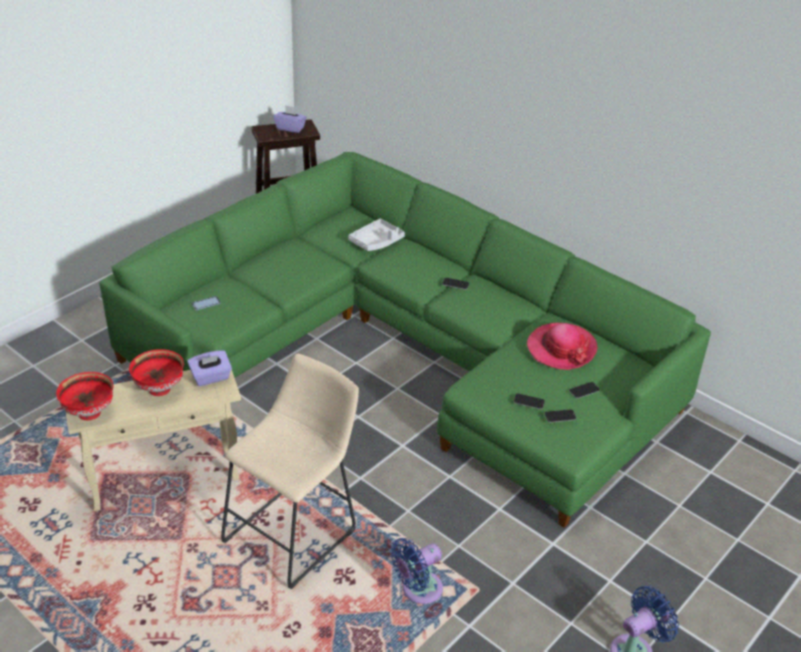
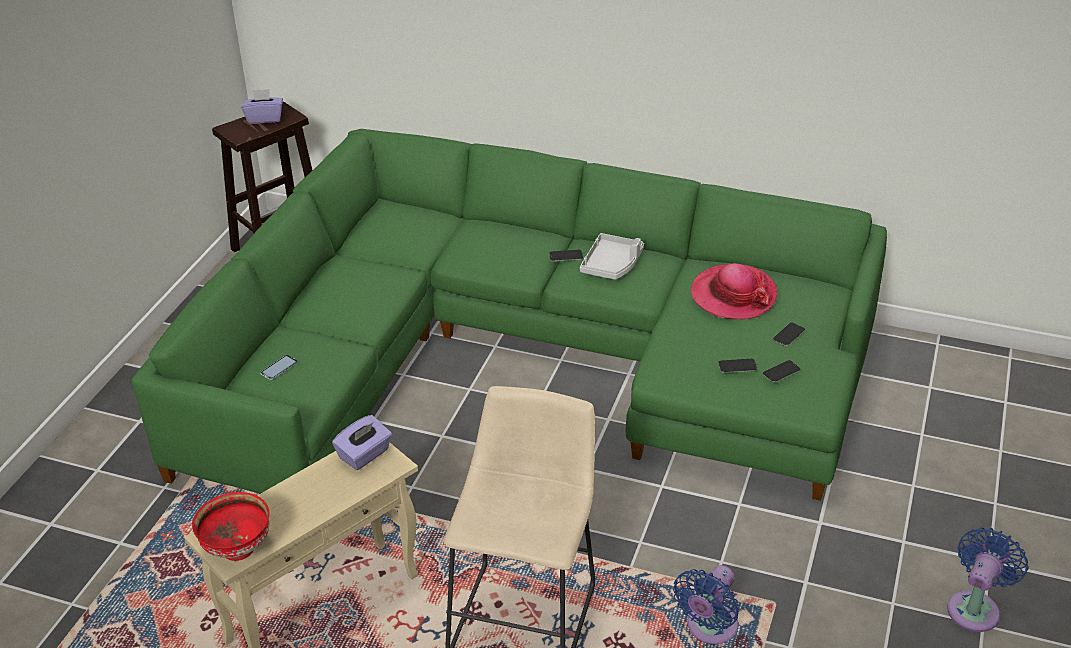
camera: 20 degrees left, 0 degrees up
red bowl [129,349,184,396] -> none
grey tray [348,218,405,251] -> grey tray moved to [580,233,644,280]

